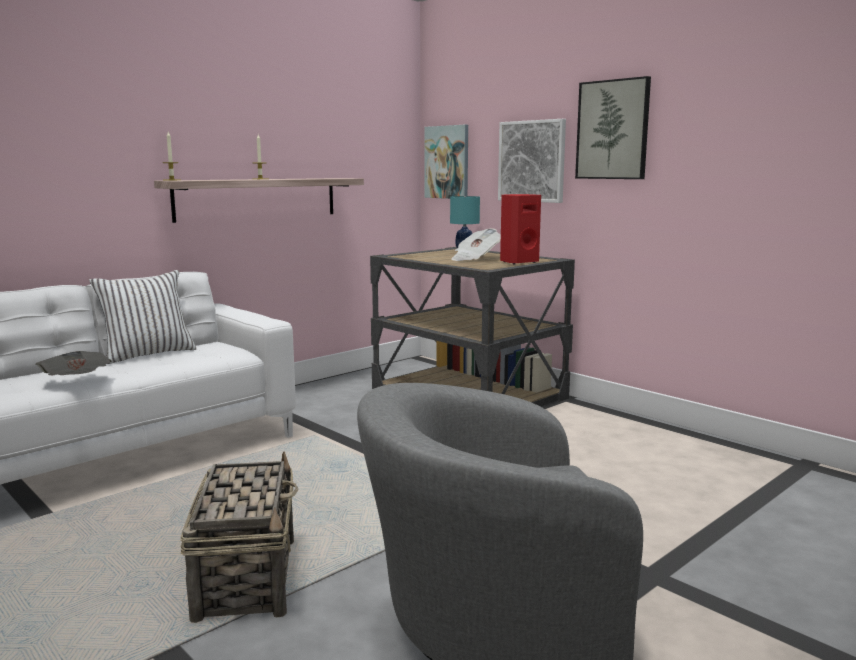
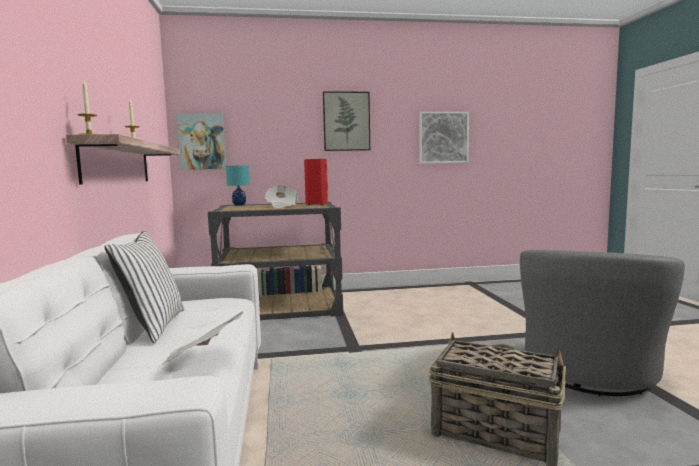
camera: 55 degrees left, 5 degrees down
picture [498,119,566,203] -> picture moved to [419,112,469,164]

